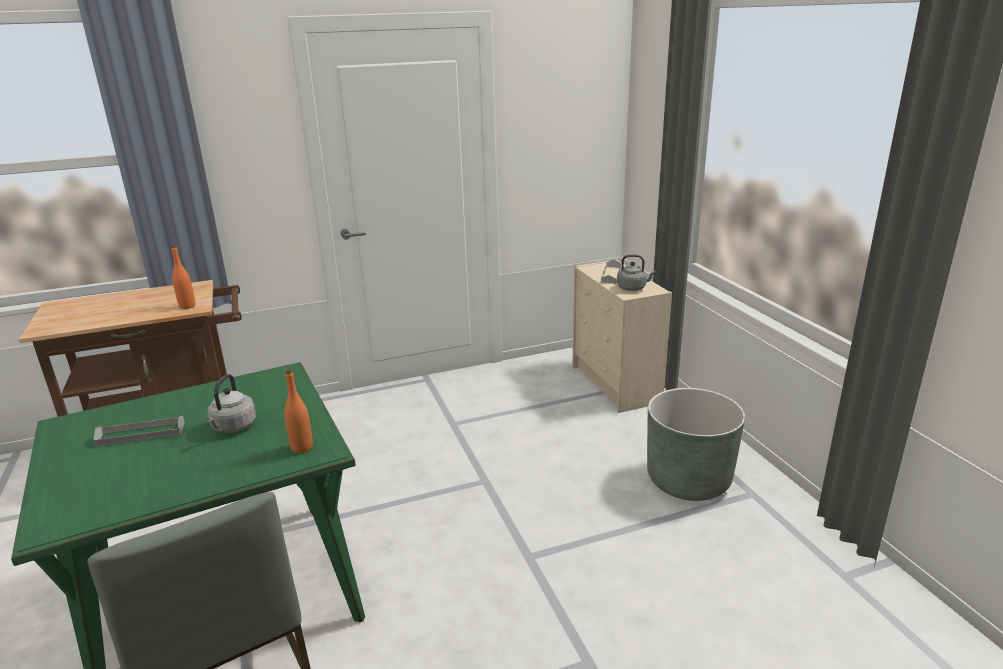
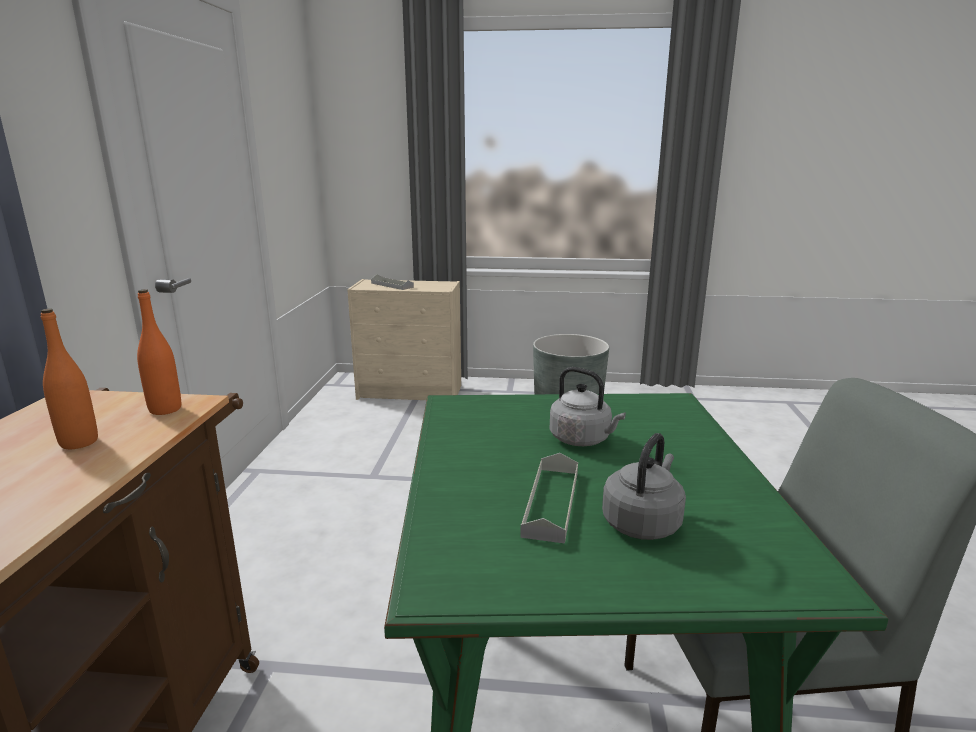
camera: 65 degrees left, 5 degrees down
orange bottle [284,370,313,453] -> orange bottle moved to [41,308,98,449]
grey kettle [617,254,656,291] -> grey kettle moved to [602,433,686,540]

